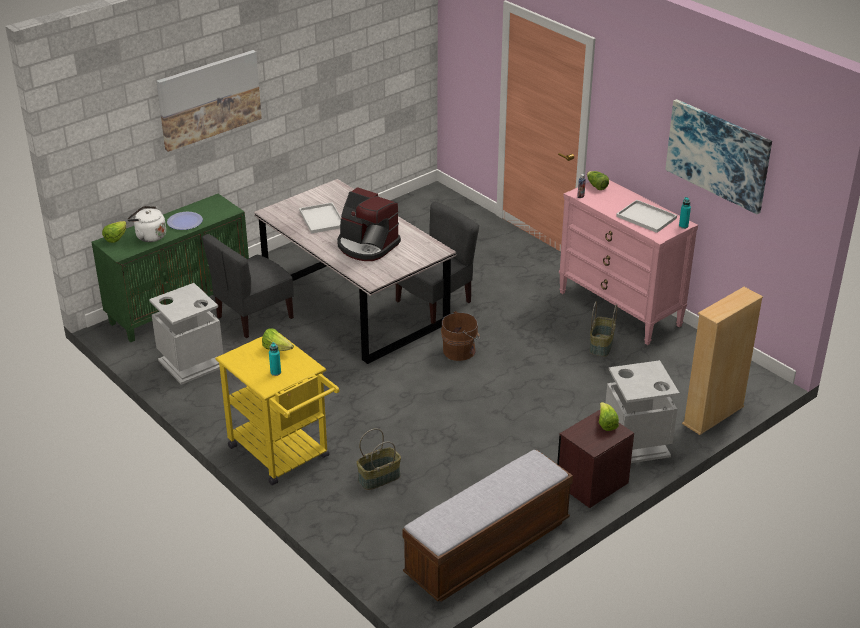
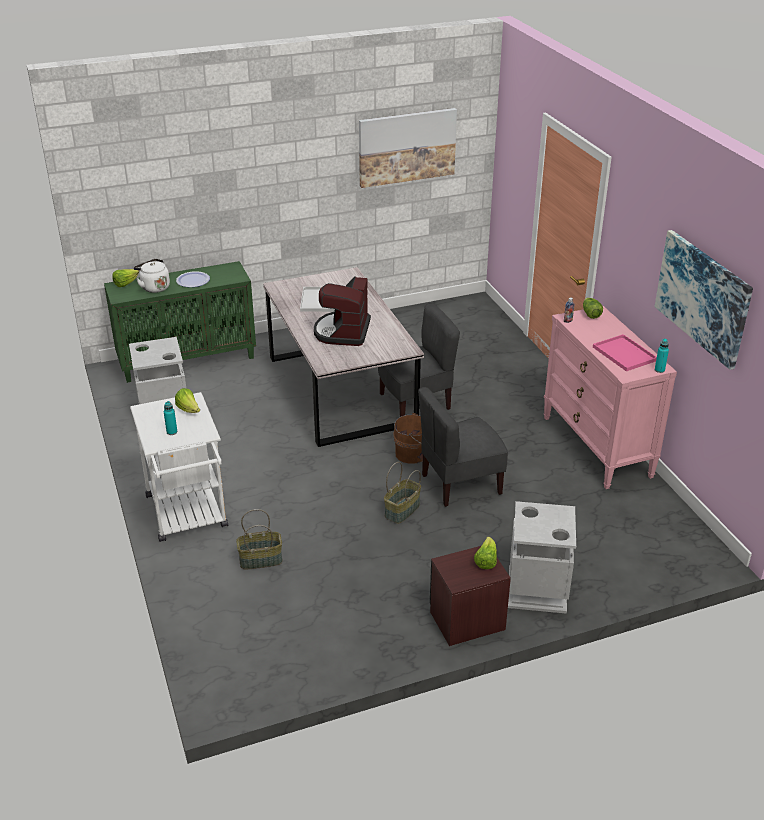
camera: 20 degrees right, 0 degrees up
picture [156,50,262,152] -> picture moved to [359,108,457,188]
grey chair [202,234,294,338] -> grey chair moved to [418,387,508,507]
yellow cart [215,335,339,485] -> white cart [130,392,228,542]
coffee machine [337,187,401,261] -> coffee machine turned 45 degrees clockwise [314,276,371,346]
bench [402,449,573,602] -> none
basket [590,301,617,357] -> basket moved to [384,462,421,524]
white tray [616,200,677,233] -> pink tray [593,334,657,371]
beige bookcase [682,287,763,435] -> none

